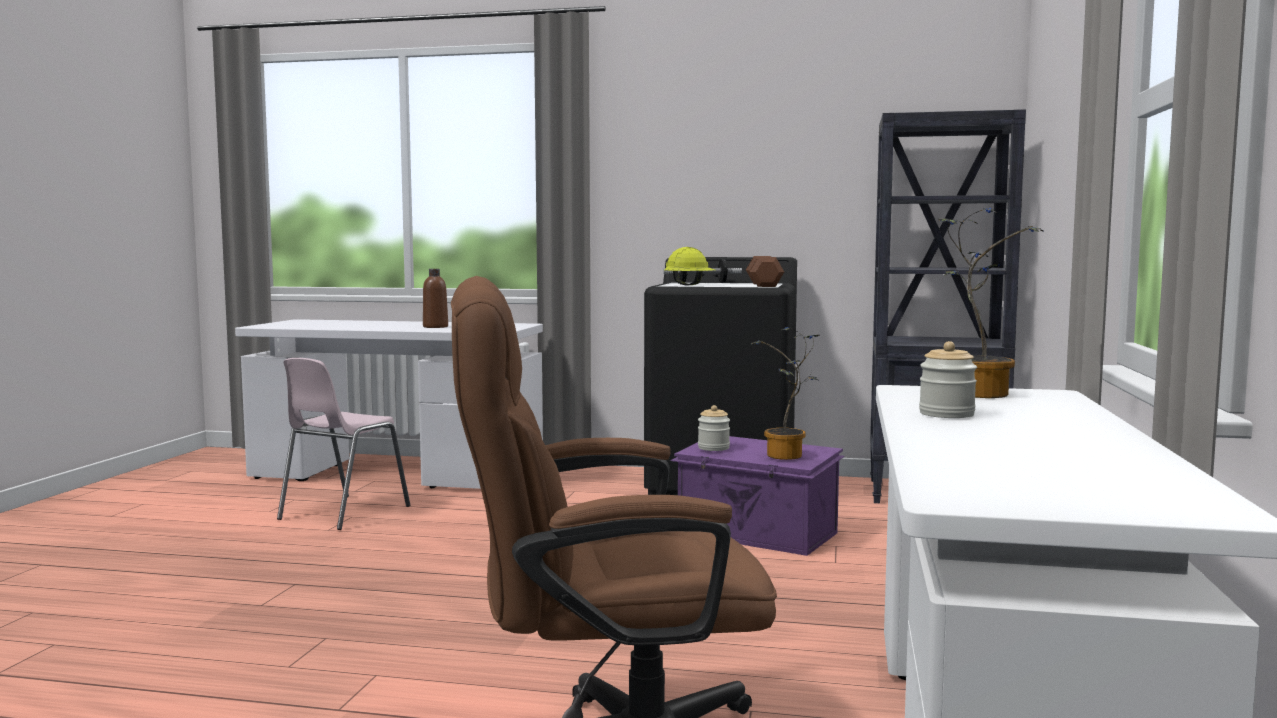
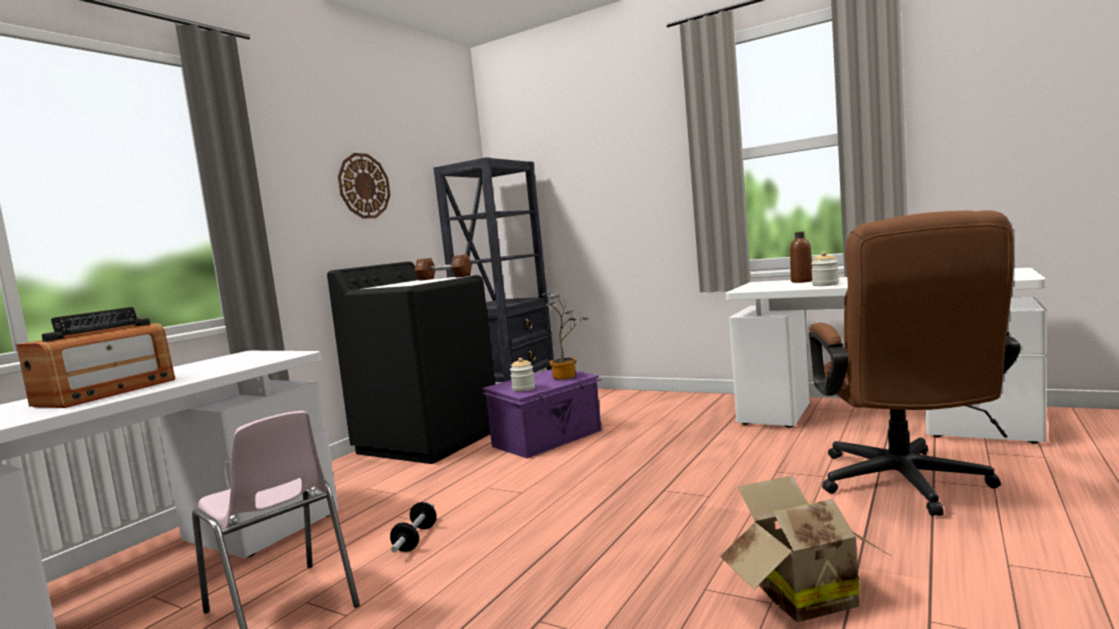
camera: 70 degrees left, 0 degrees up
brown bottle [423,269,448,328] -> brown bottle moved to [790,232,812,283]
dumbbell [663,259,742,283] -> dumbbell moved to [390,502,437,553]
yellow hard hat [664,247,715,285] -> none
potted plant [938,208,1043,398] -> none
none -> radio [16,307,175,408]
none -> wall clock [338,153,390,219]
none -> cardboard box [720,476,891,622]

